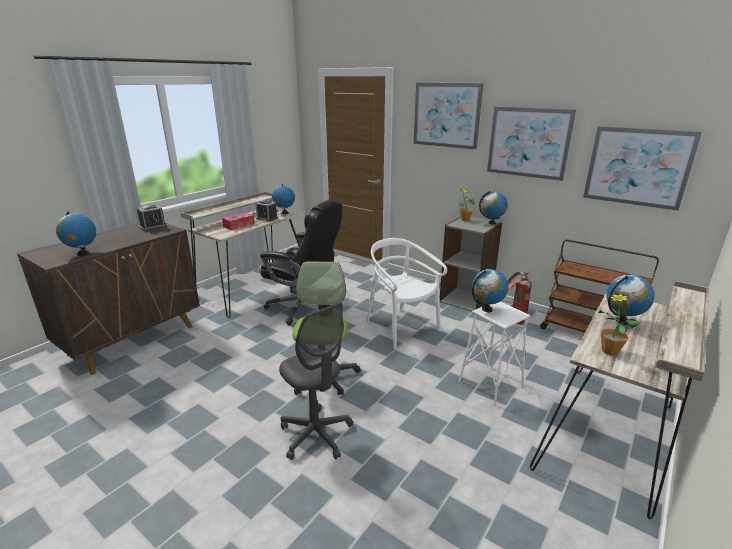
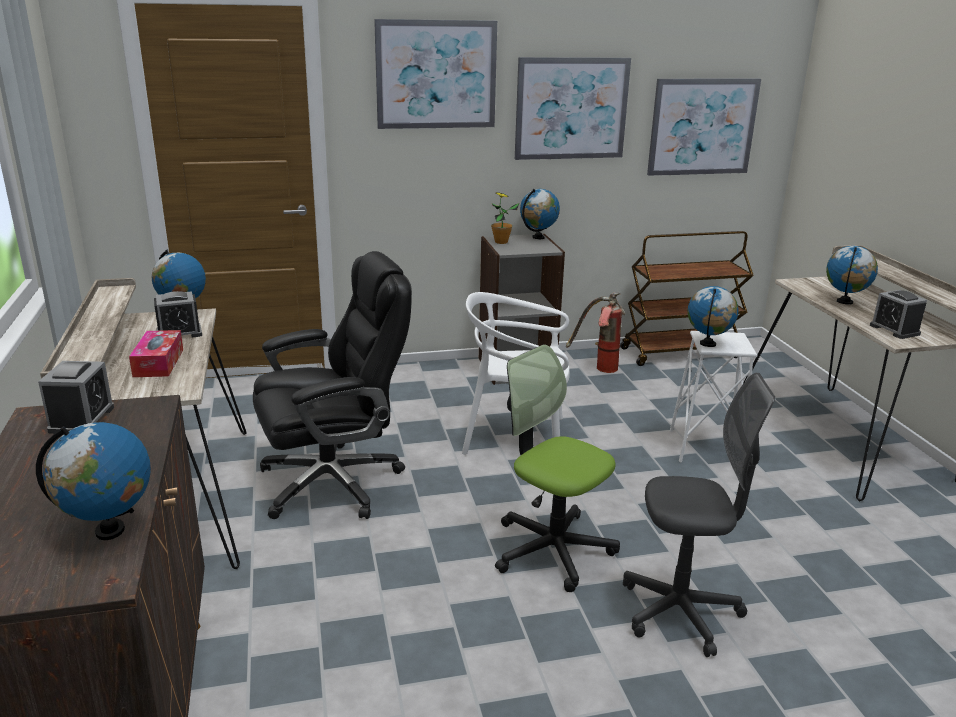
camera: 50 degrees left, 0 degrees up
potted plant [598,293,641,356] -> alarm clock [870,290,927,339]

